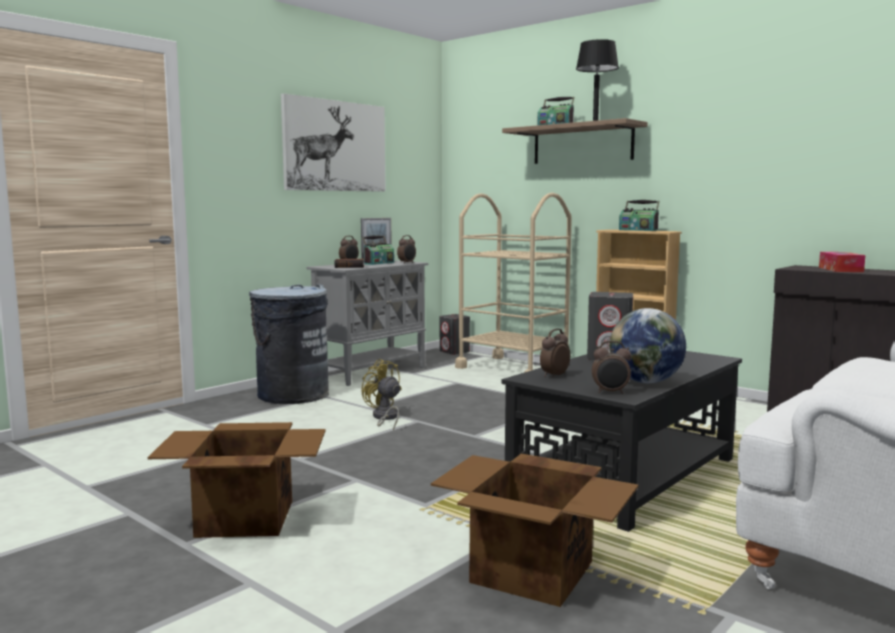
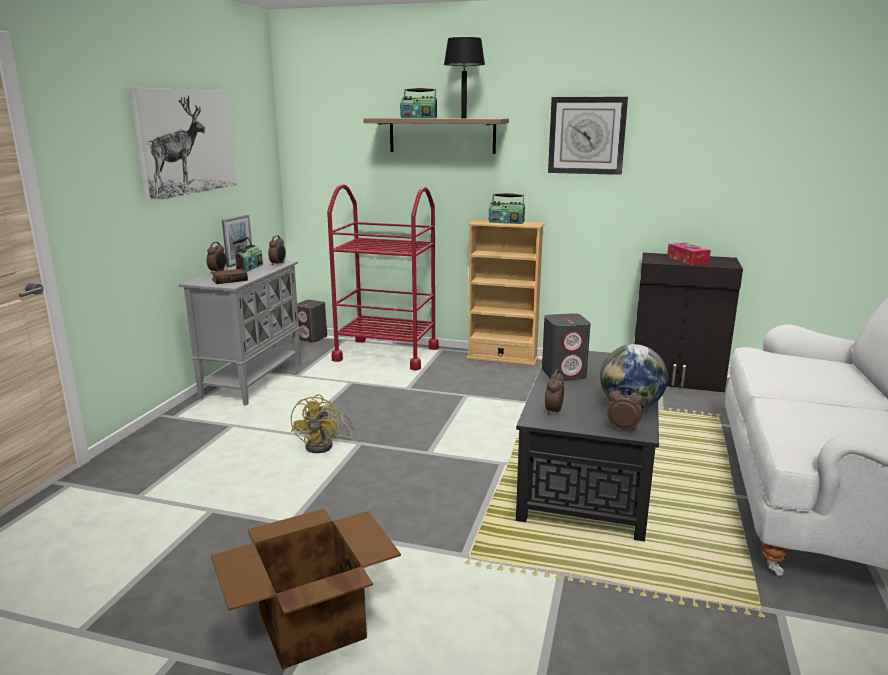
camera: 25 degrees left, 10 degrees up
grey trash can [249,284,329,404] -> none
yellow fan [361,359,402,431] -> yellow fan turned 105 degrees counterclockwise [291,394,354,453]
cardboard box [431,454,639,607] -> none
beige cart [455,193,572,373] -> red cart [327,184,439,370]
alarm clock [592,341,632,394] -> alarm clock turned 135 degrees counterclockwise [607,386,643,432]
none -> wall clock [548,97,628,175]

